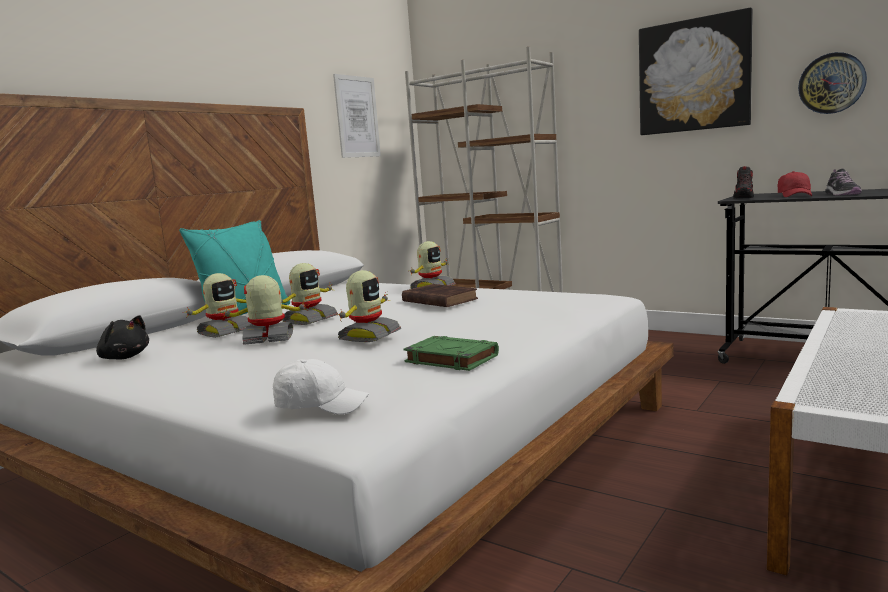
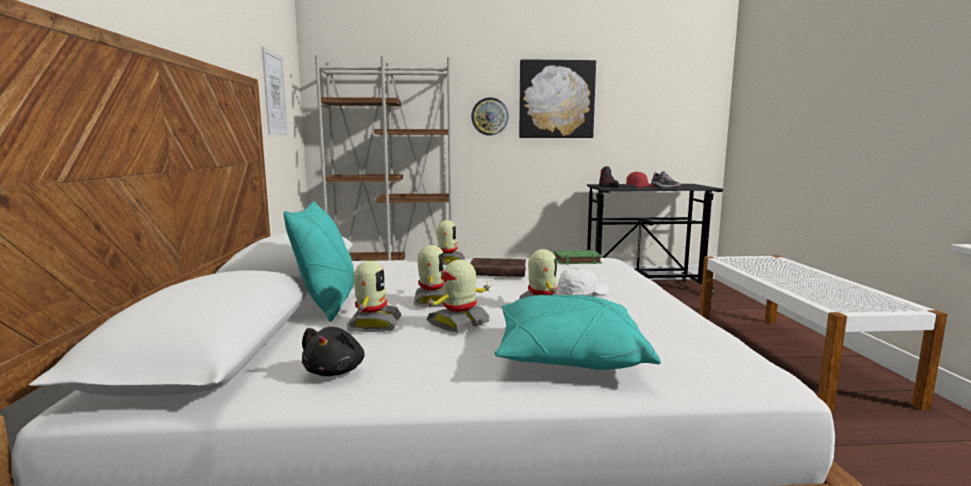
camera: 40 degrees left, 0 degrees up
black plush toy [96,315,149,360] -> black plush toy turned 105 degrees clockwise [302,327,365,376]
white cap [273,359,369,414] -> white cap moved to [558,268,609,295]
green book [404,336,499,371] -> green book moved to [554,250,602,265]
wall clock [798,52,867,114] -> wall clock moved to [471,97,509,136]
none -> turquoise pillow [494,295,661,370]

